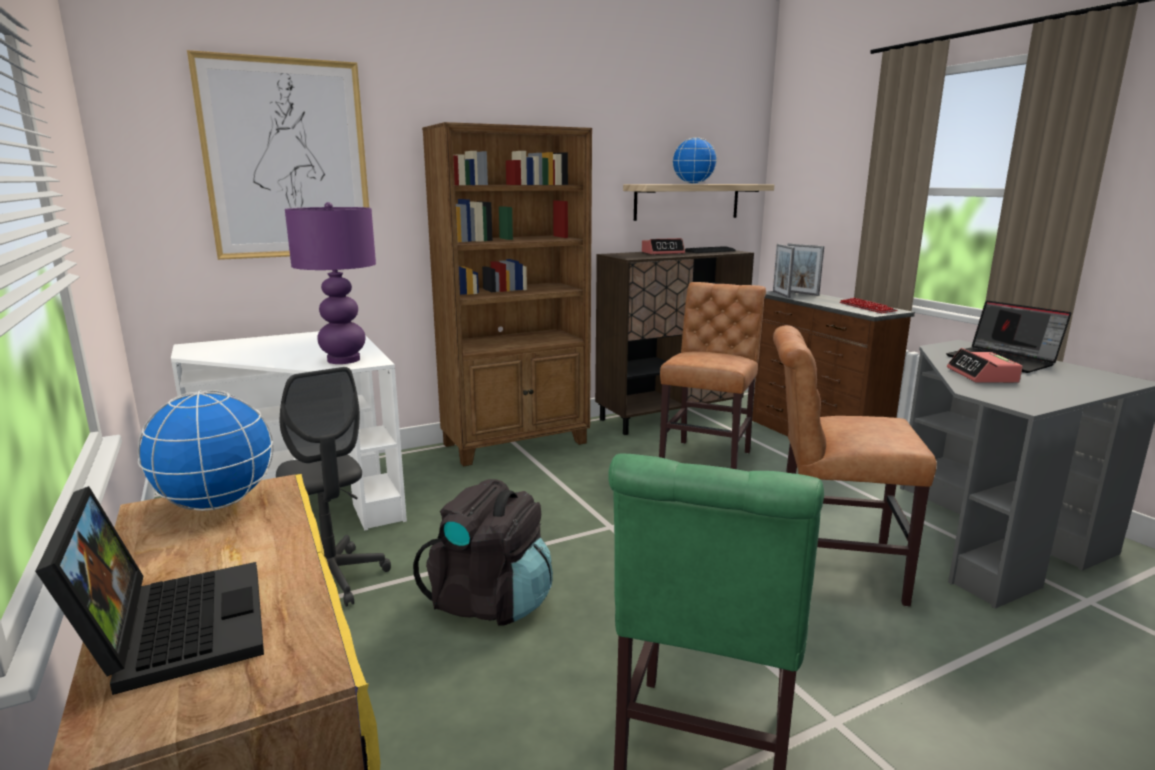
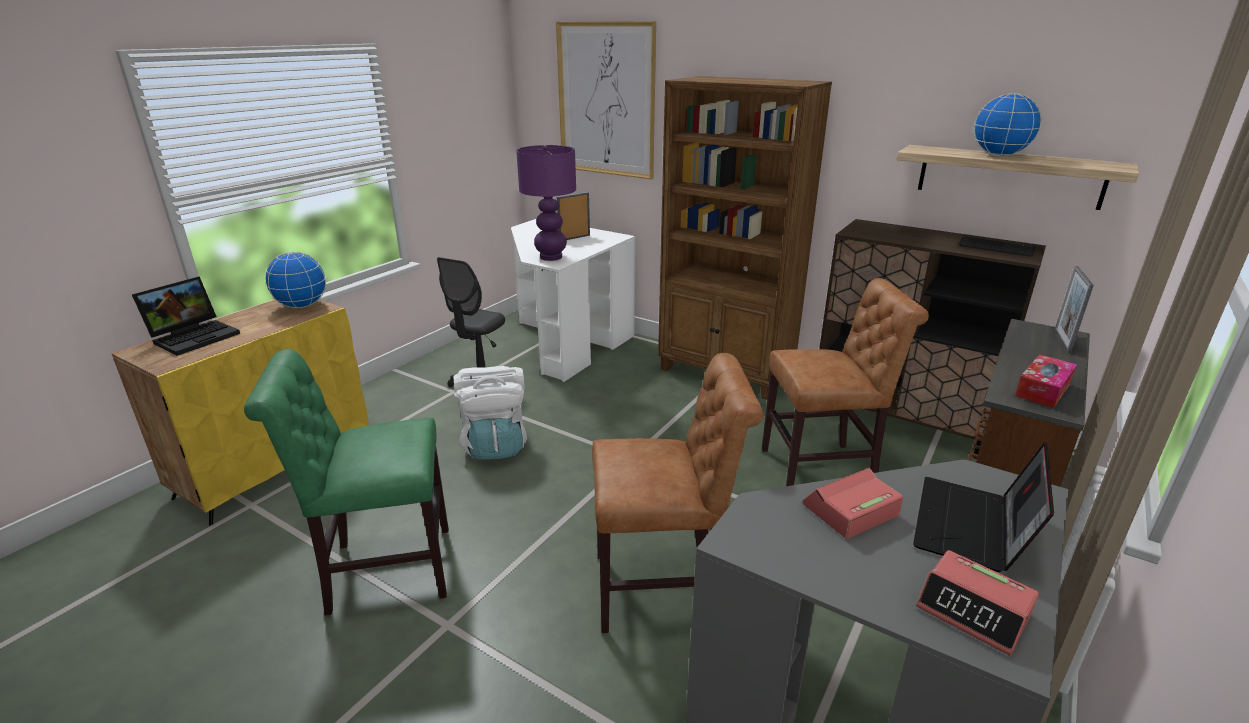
camera: 60 degrees right, 10 degrees up
black backpack [413,479,553,625] -> white backpack [454,366,527,460]
alarm clock [642,238,685,255] -> alarm clock moved to [916,550,1039,656]
picture frame [773,244,795,298] -> picture frame moved to [557,192,590,240]
brown chair [773,325,937,606] -> brown chair turned 105 degrees clockwise [592,353,763,633]
keyboard [839,298,897,313] -> tissue box [1015,354,1077,408]

